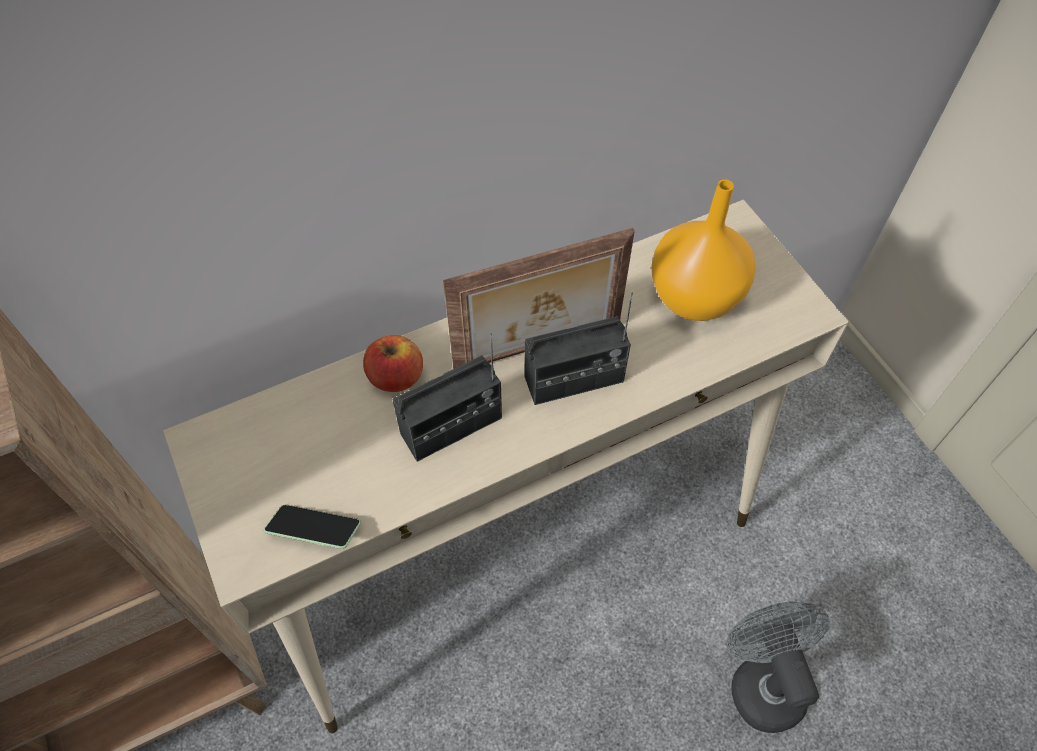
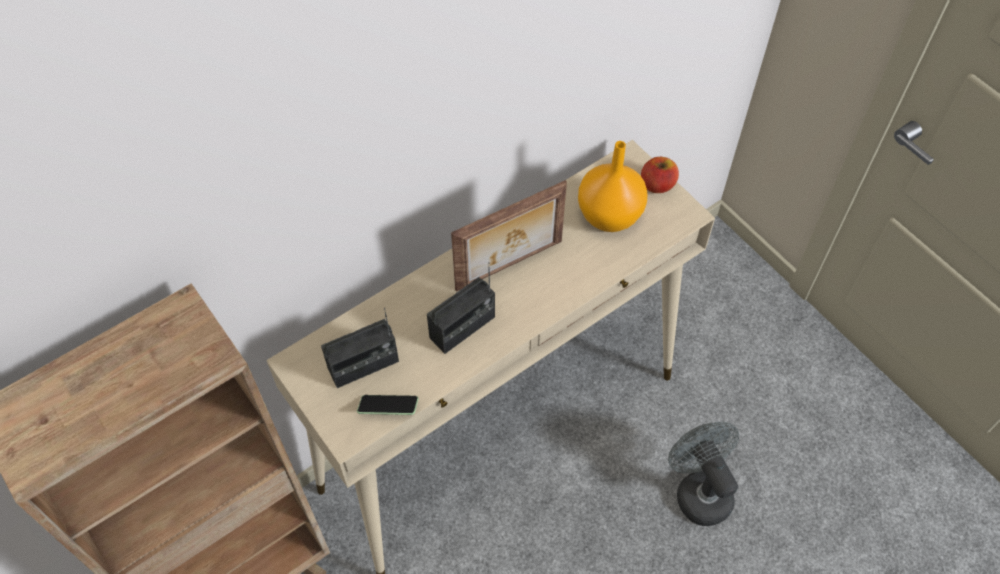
camera: 10 degrees left, 0 degrees up
apple [363,335,423,392] -> apple moved to [641,157,679,193]
radio [524,292,633,405] -> radio moved to [321,308,399,388]

